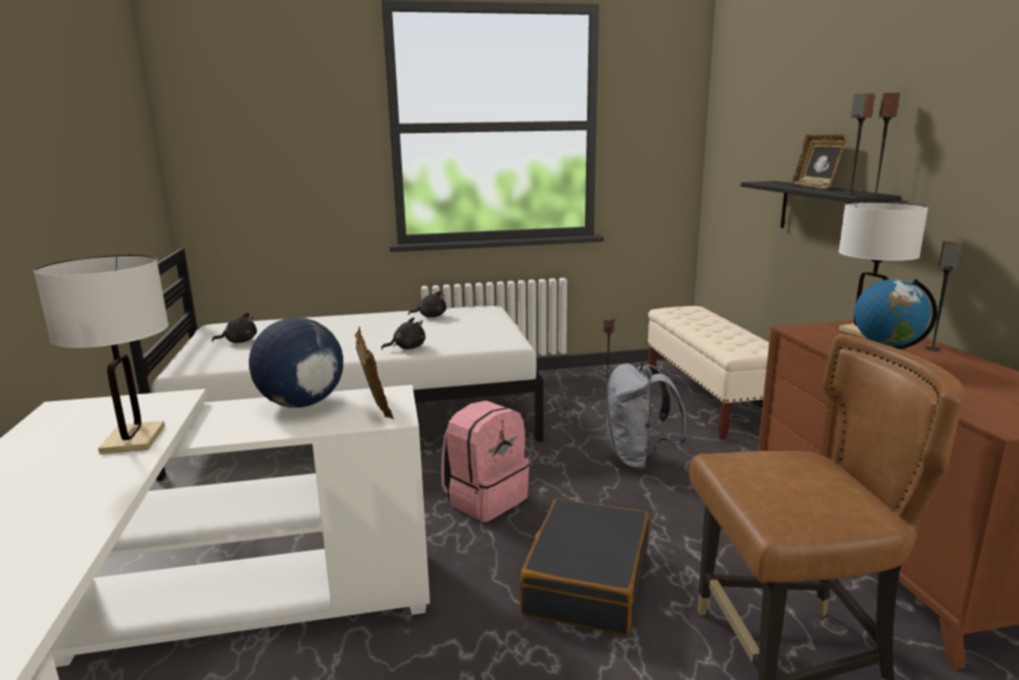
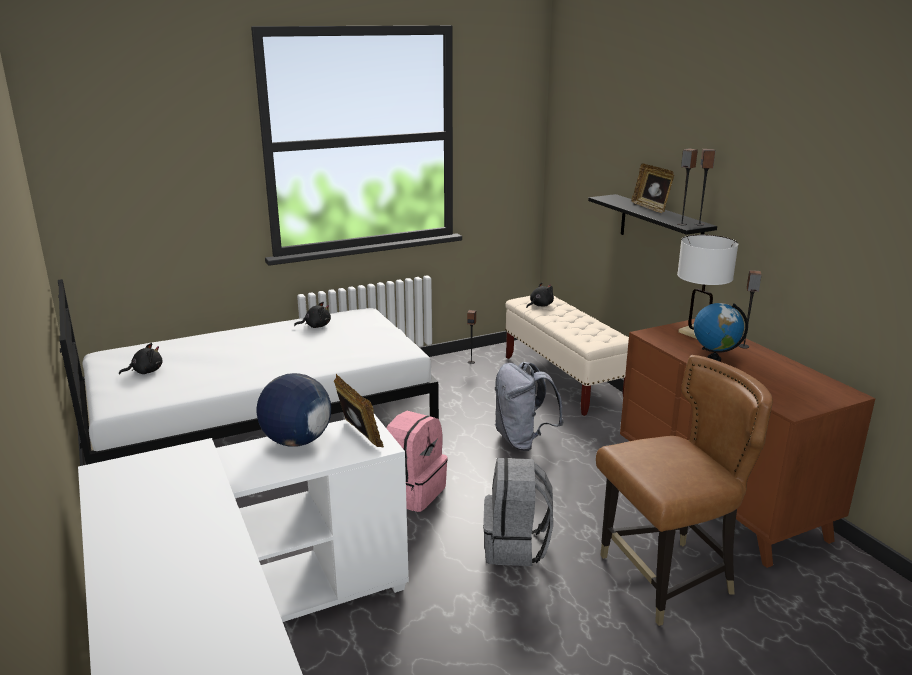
camera: 15 degrees left, 5 degrees up
white table lamp [34,255,169,454] -> none
black plush toy [381,317,425,350] -> black plush toy moved to [526,283,554,308]
black suitcase [520,498,649,636] -> grey backpack [483,458,553,566]

